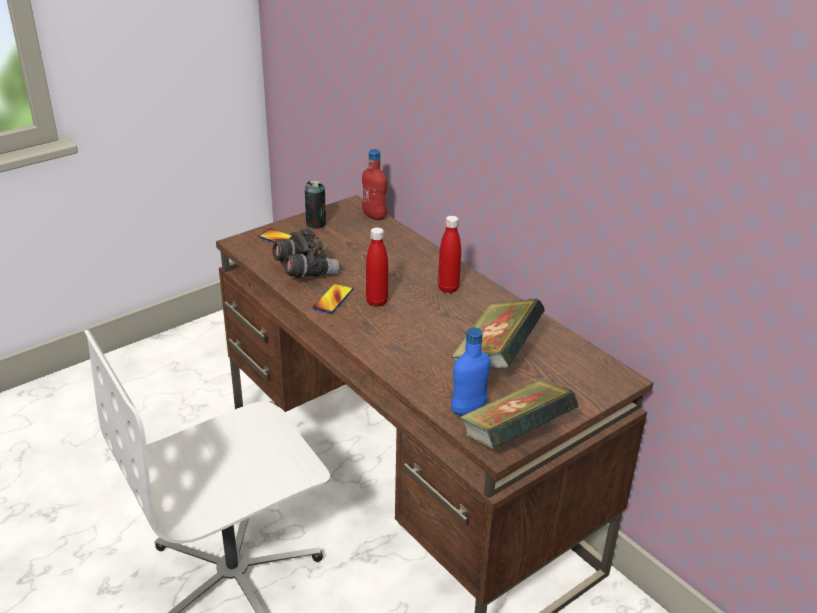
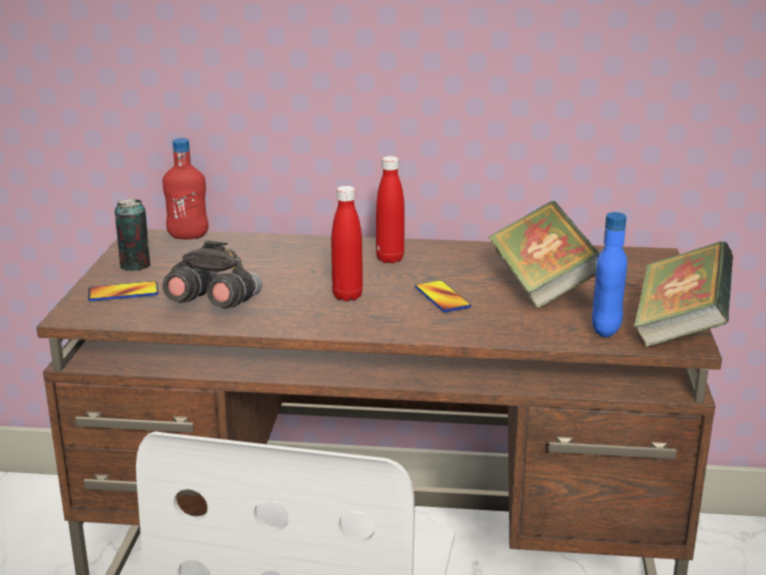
camera: 45 degrees left, 10 degrees down
phone [313,283,353,313] -> phone moved to [415,280,471,312]

